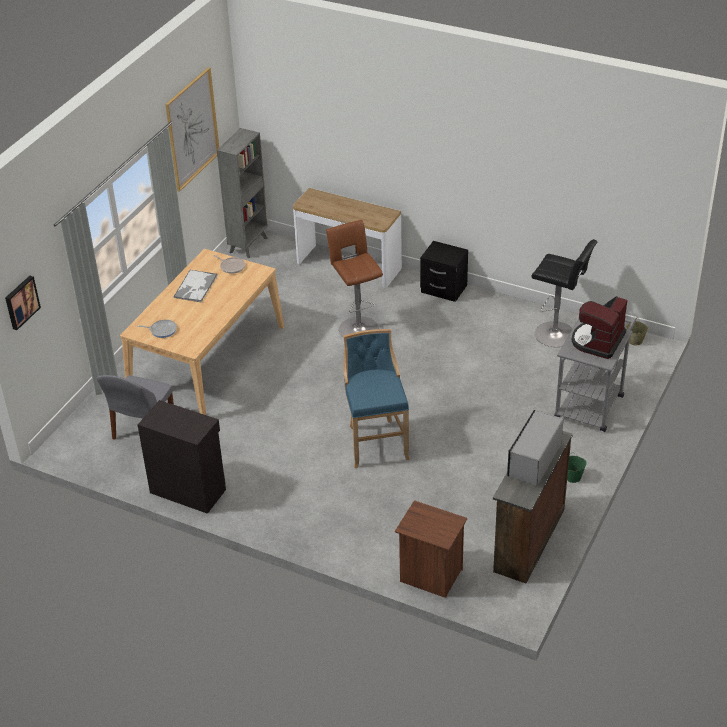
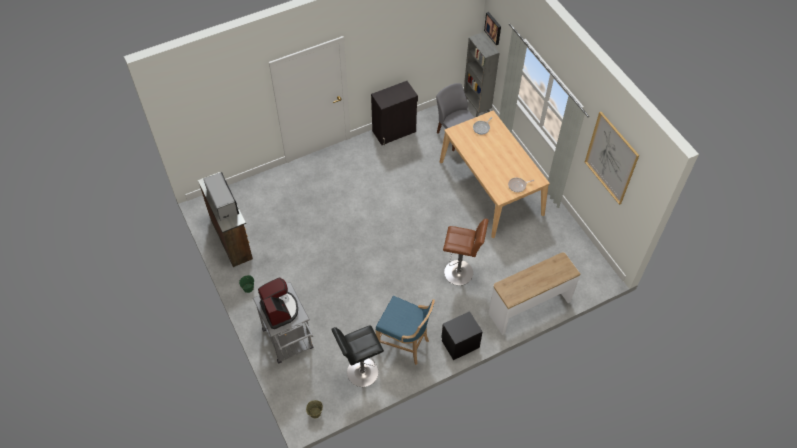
camera: 125 degrees right, 15 degrees up
tray [174,270,217,302] -> none
grey bookcase [217,128,268,258] -> grey bookcase moved to [464,32,499,117]
blue stool [343,329,410,468] -> blue stool moved to [375,296,435,365]
brown nightstand [395,500,467,598] -> none

